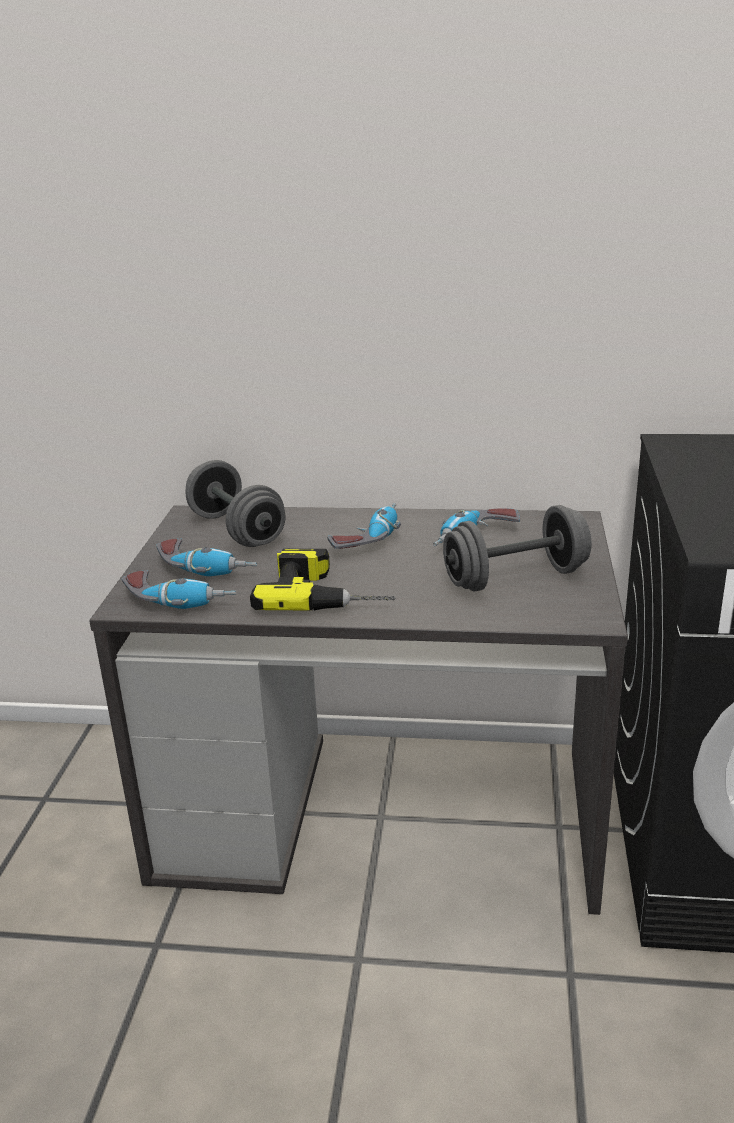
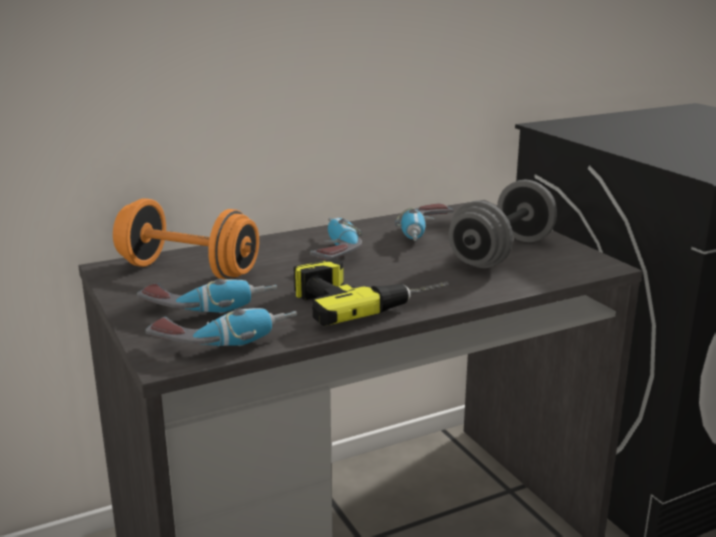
camera: 35 degrees left, 5 degrees down
grey dumbbell [186,460,285,547] -> orange dumbbell [113,198,259,280]

